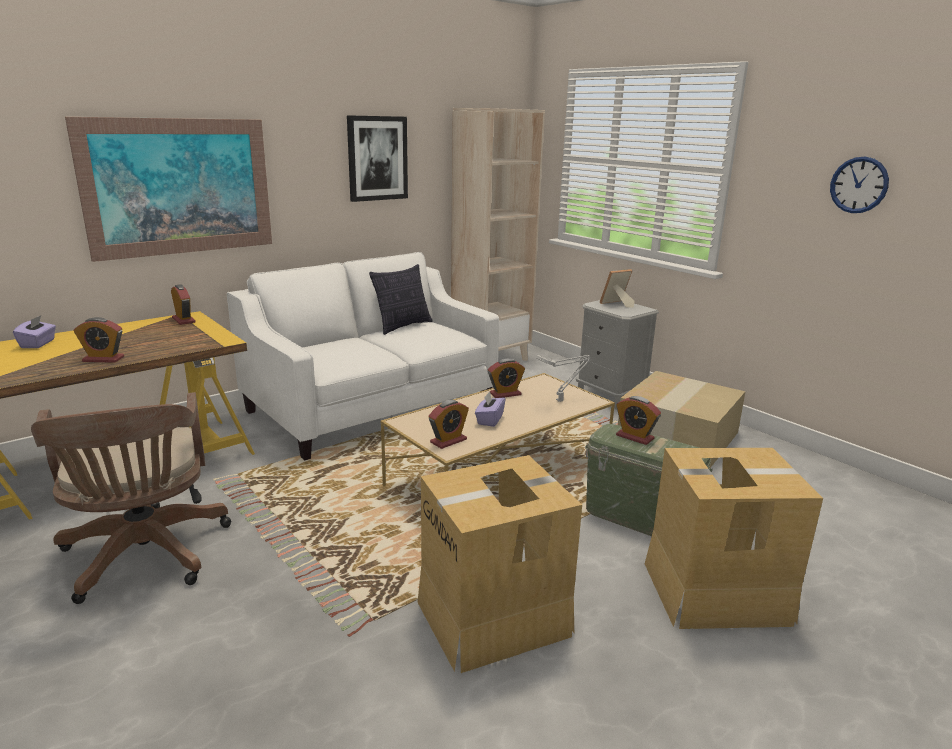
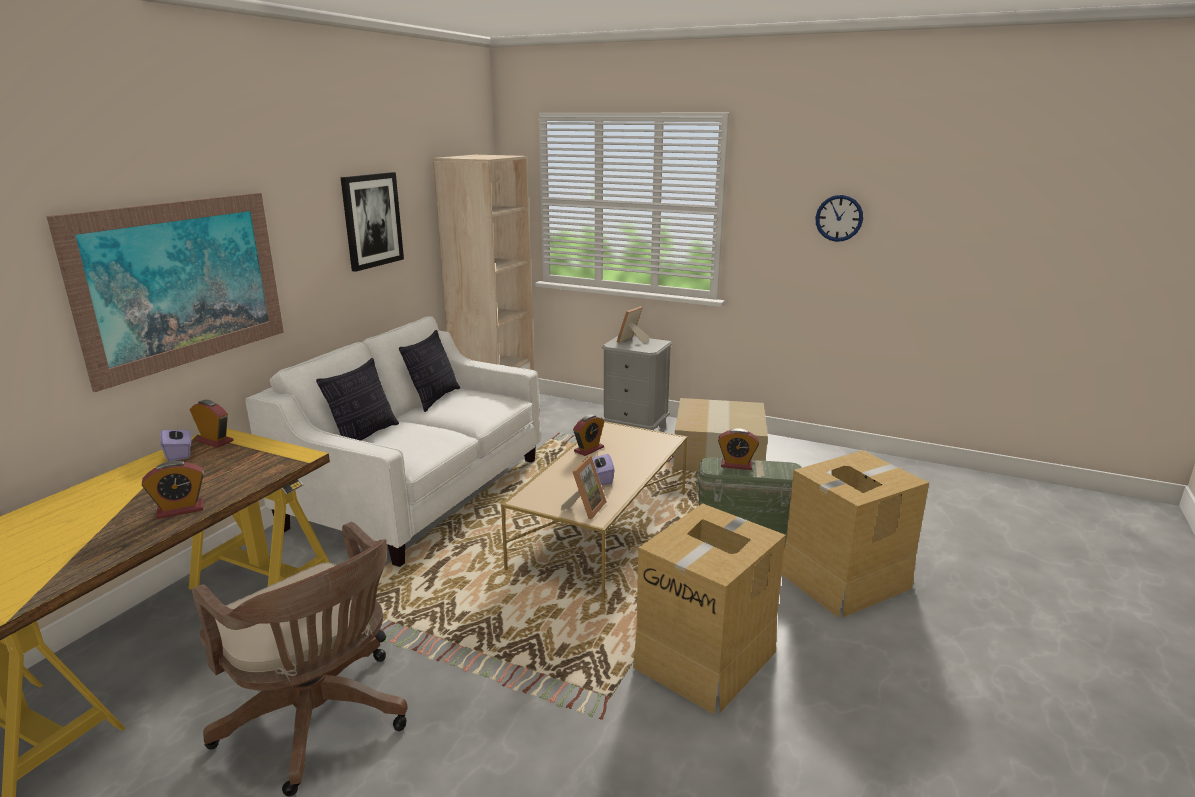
camera: 25 degrees left, 0 degrees up
purple tissue box [13,315,56,348] -> purple tissue box moved to [160,422,191,461]
alarm clock [429,400,469,449] -> picture frame [561,456,607,519]
grey table lamp [536,355,591,402] -> none
none -> pillow [316,358,399,441]

